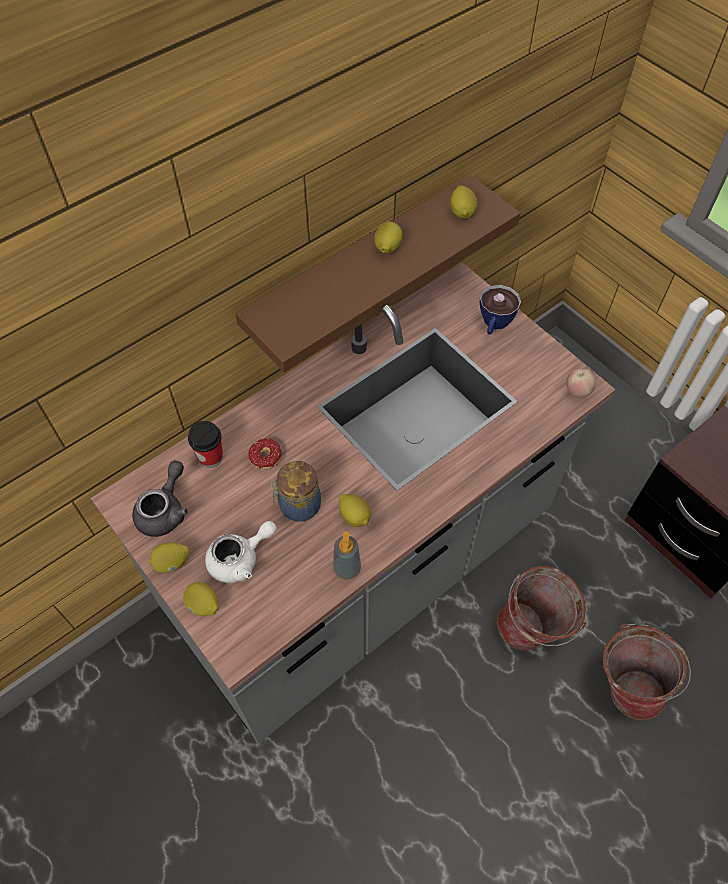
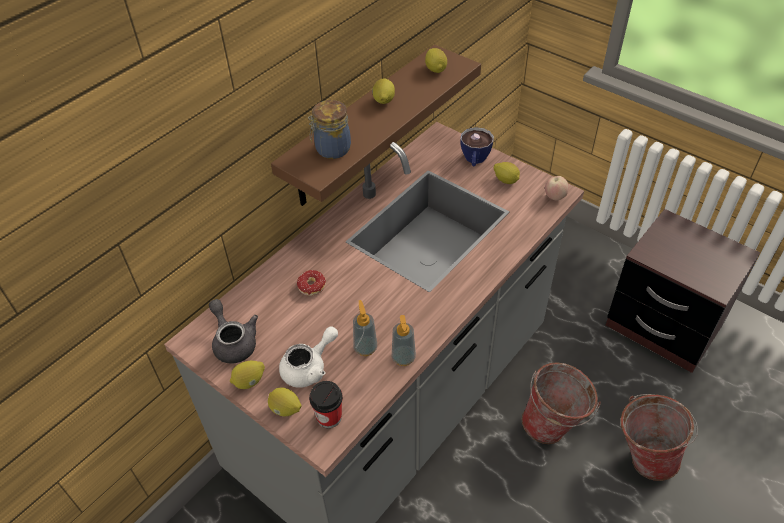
camera: 10 degrees left, 10 degrees down
grey teapot [132,461,188,537] -> grey teapot turned 45 degrees counterclockwise [209,299,258,364]
cup [188,421,223,468] -> cup moved to [309,381,343,428]
jar [271,461,321,522] -> jar moved to [308,100,351,159]
lemon [339,494,371,527] -> lemon moved to [494,162,520,184]
none -> soap dispenser [353,300,377,356]

